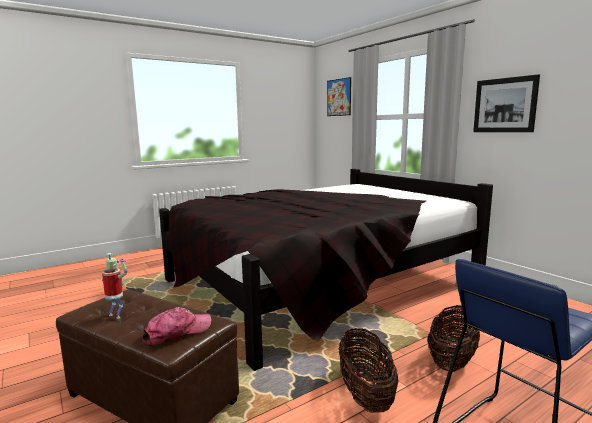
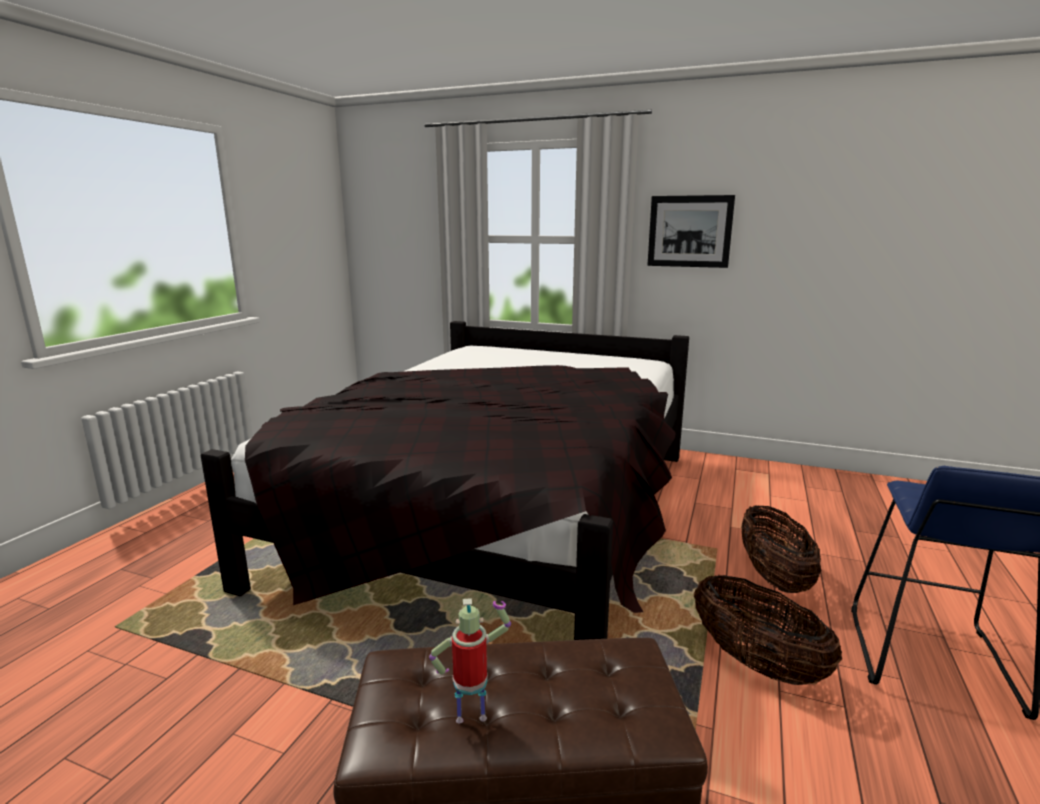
camera: 35 degrees left, 5 degrees up
cap [142,307,212,346] -> none
picture [327,77,351,116] -> none

